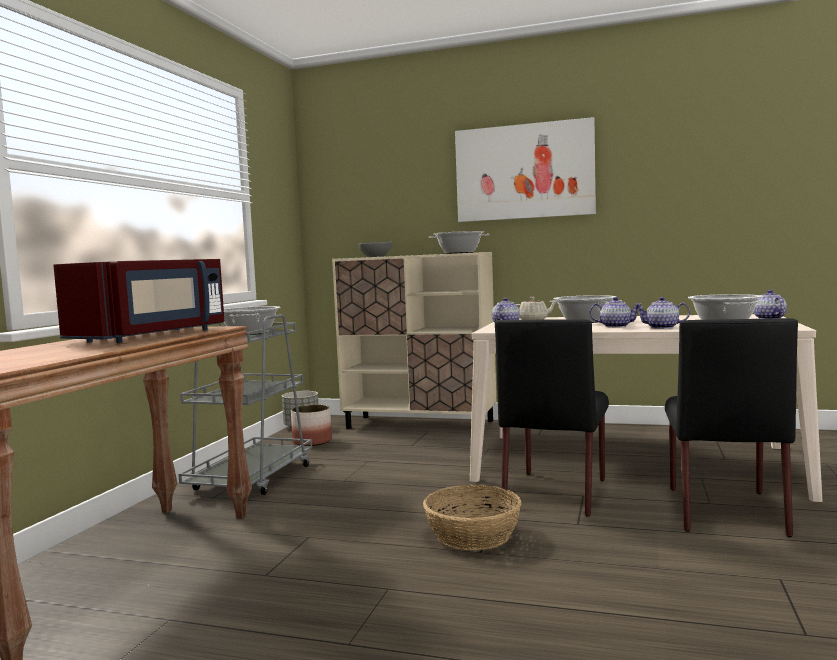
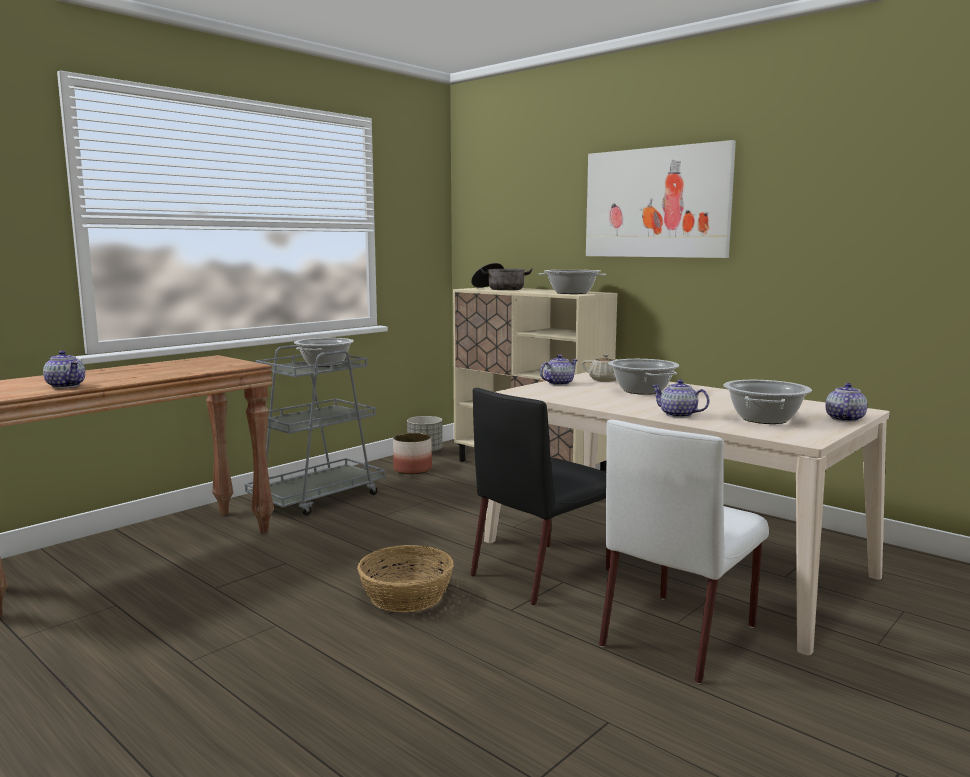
camera: 25 degrees right, 5 degrees up
red microwave [53,259,224,343] -> none
grey bowl [358,242,392,257] -> cooking pot [471,263,532,290]
teapot [590,297,641,328] -> teapot moved to [43,351,85,388]
black chair [665,318,798,537] -> white chair [599,420,769,684]

